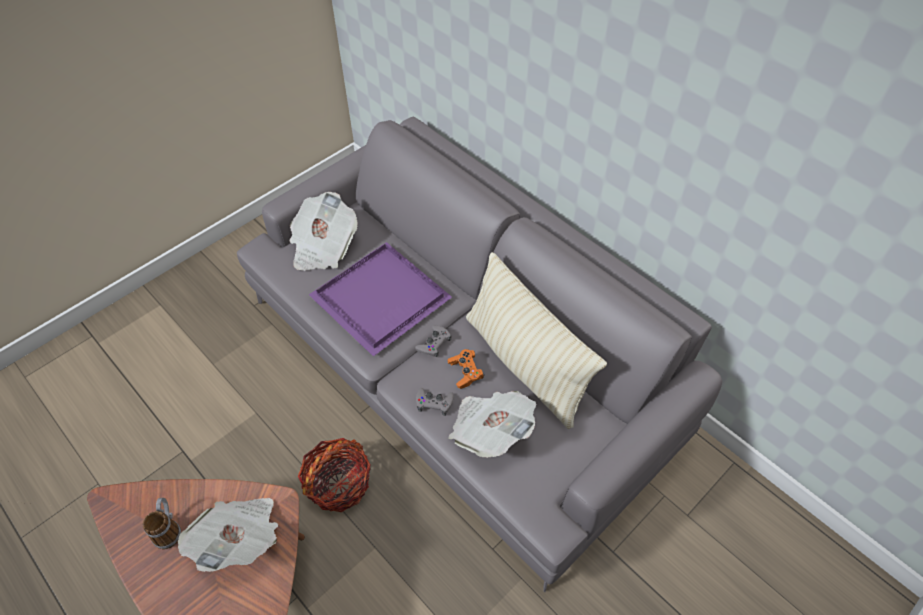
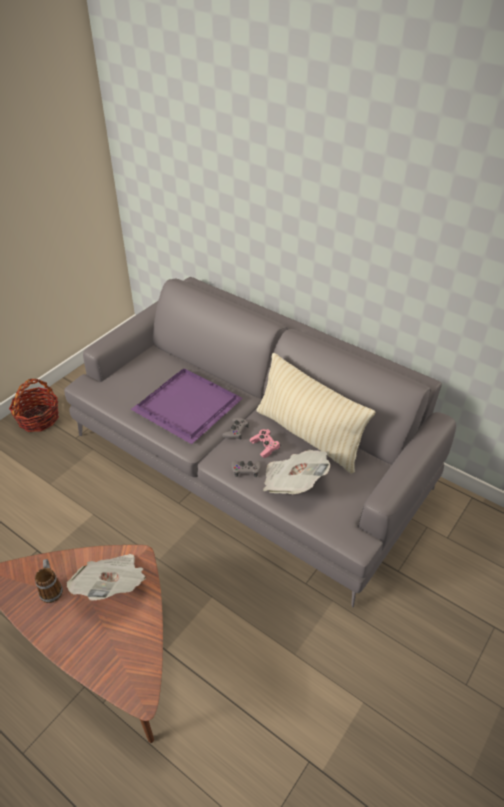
camera: 10 degrees left, 10 degrees down
newspaper [290,192,358,271] -> none
basket [298,438,371,512] -> basket moved to [9,379,59,432]
orange game controller [448,349,484,389] -> pink game controller [250,429,281,458]

